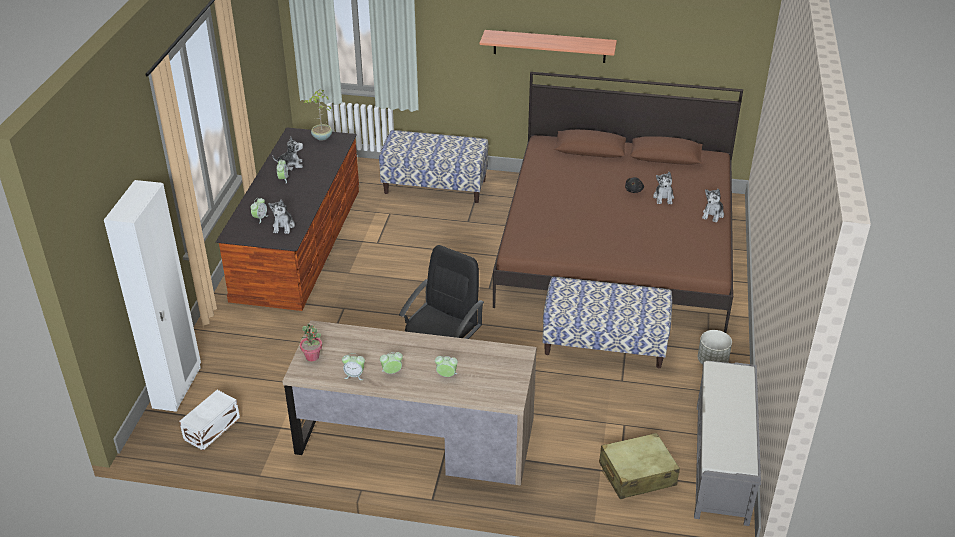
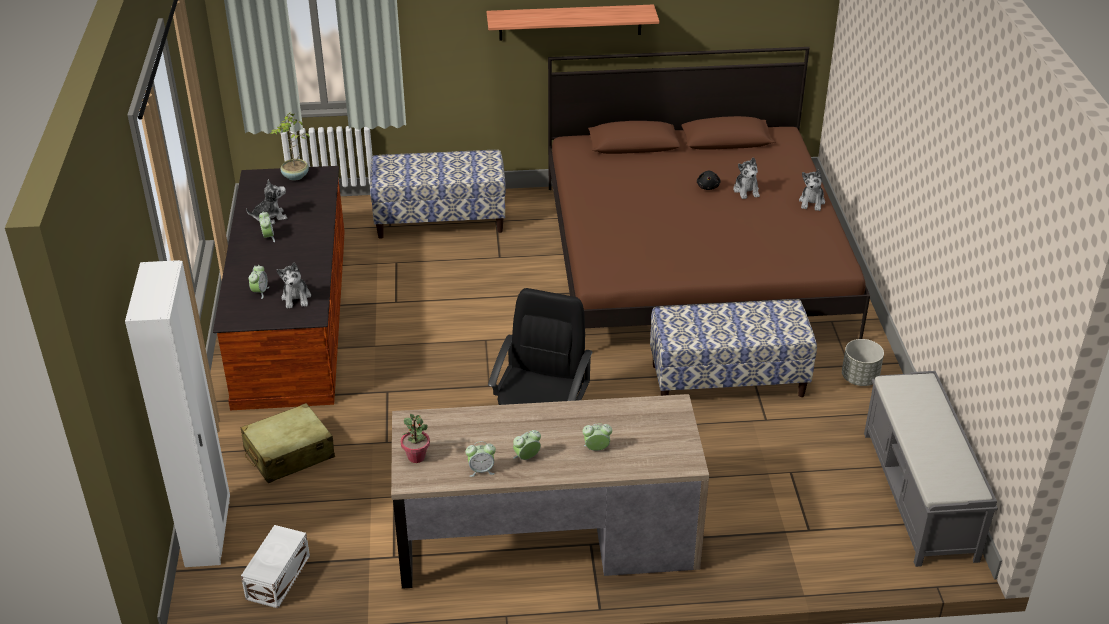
camera: 15 degrees left, 0 degrees up
beige suitcase [599,433,680,499] -> beige suitcase moved to [240,403,335,483]

